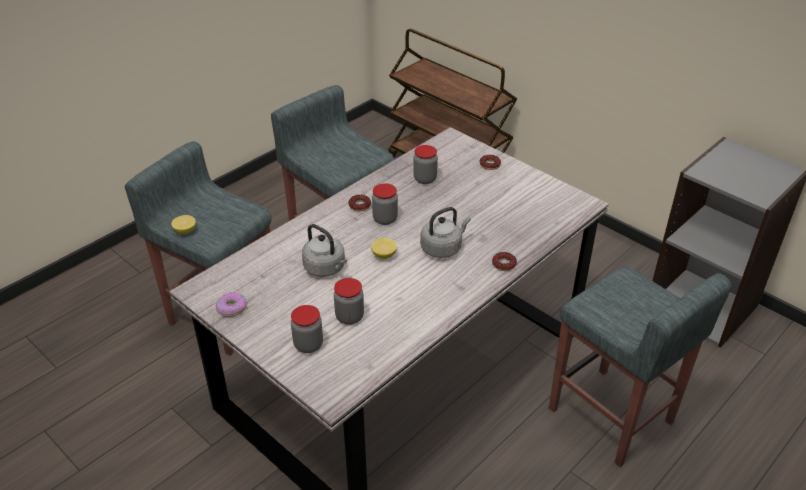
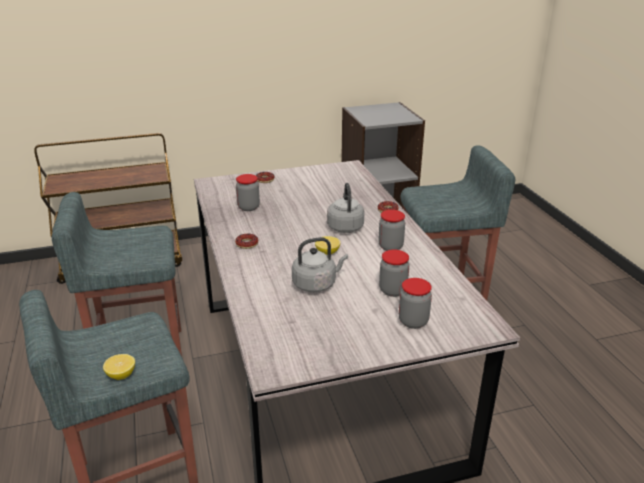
camera: 60 degrees left, 10 degrees down
donut [216,292,247,317] -> none
jar [372,183,398,225] -> jar moved to [378,210,405,251]

